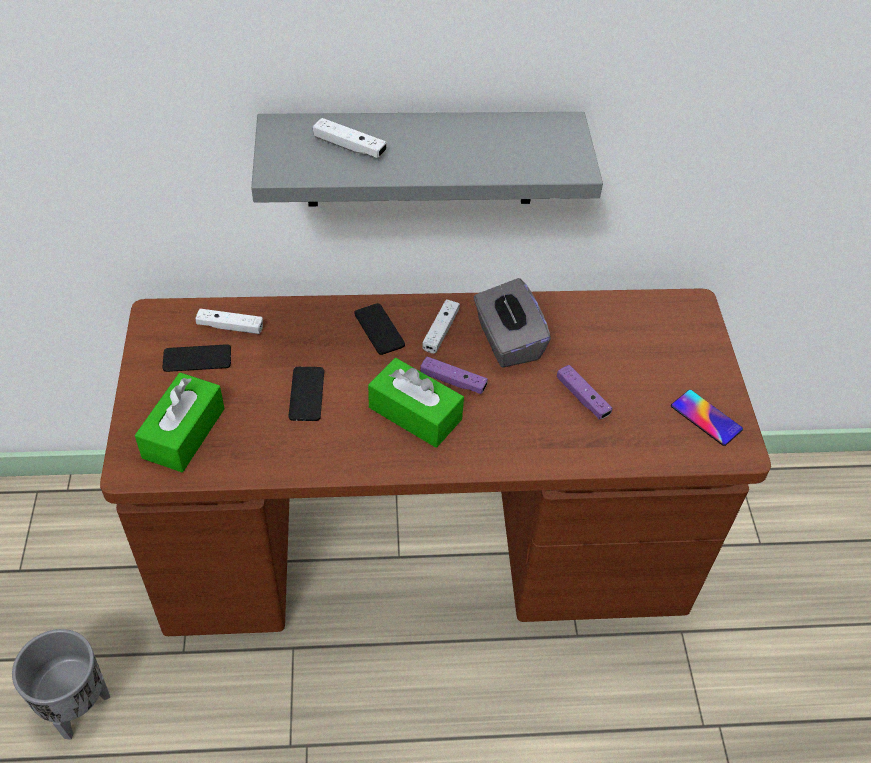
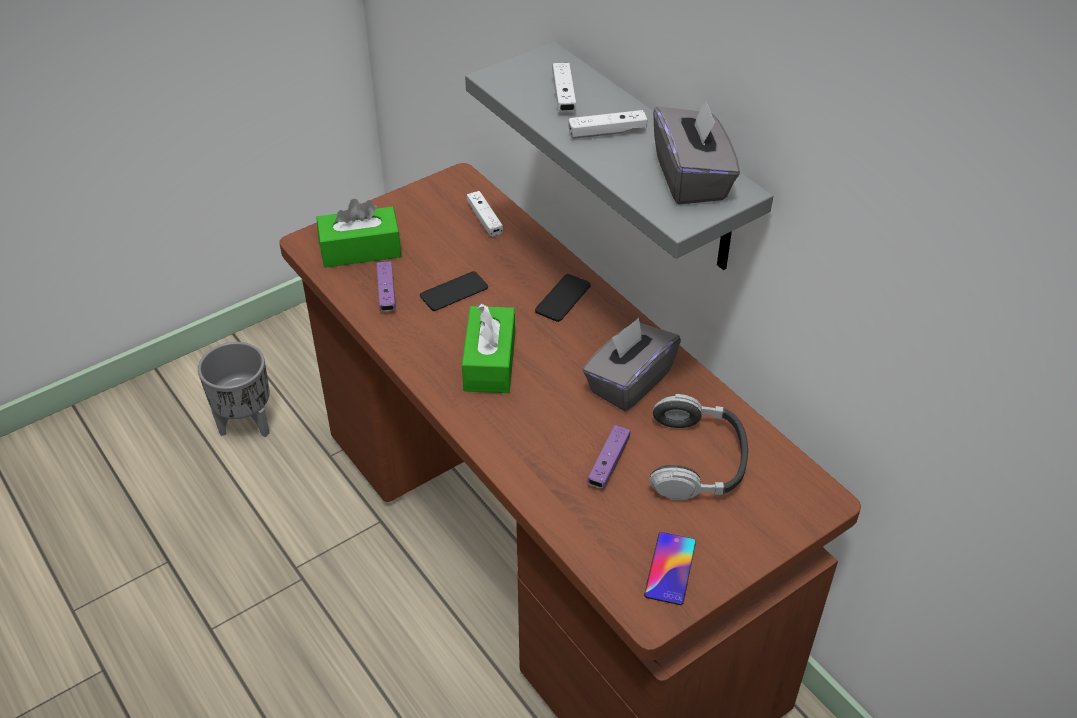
camera: 60 degrees right, 5 degrees down
phone [163,344,231,372] -> none
purple game controller [420,356,488,394] -> purple game controller moved to [376,261,396,312]
white game controller [422,299,460,354] -> white game controller moved to [568,110,647,139]
none -> headphones [649,394,748,500]
none -> grey tissue box [653,98,740,205]

